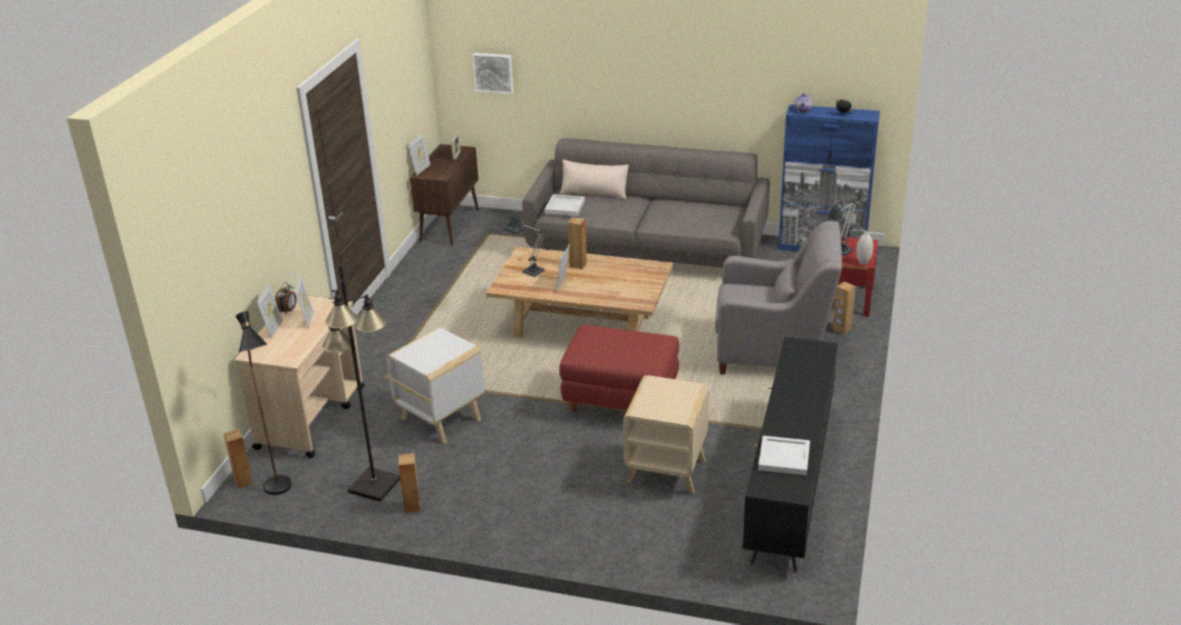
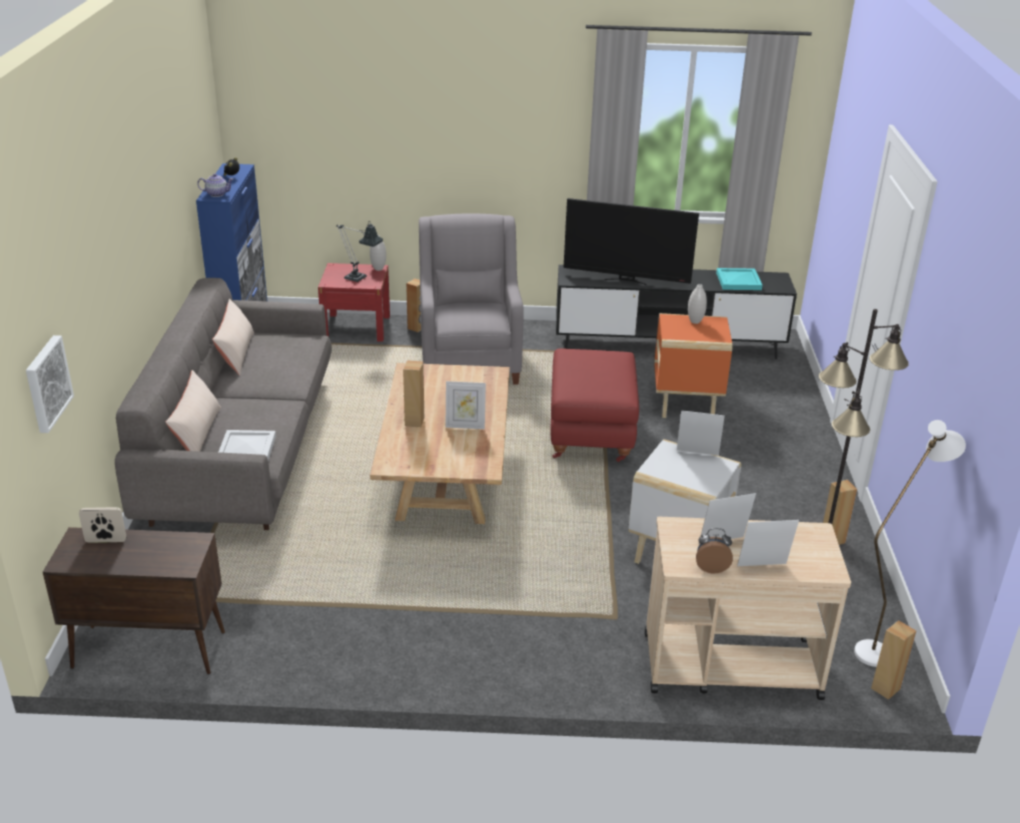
camera: 105 degrees left, 0 degrees up
black floor lamp [236,311,292,495] -> white floor lamp [854,420,966,667]
picture frame [408,134,430,176] -> picture frame moved to [677,410,725,456]
table lamp [504,211,546,277] -> none
beige side table [623,375,709,494] -> orange side table [654,313,732,418]
white tray [758,436,810,475] -> turquoise tray [716,268,763,290]
none -> beige pillow [212,299,254,376]
none -> television [563,198,699,285]
none -> white vase [688,284,707,324]

